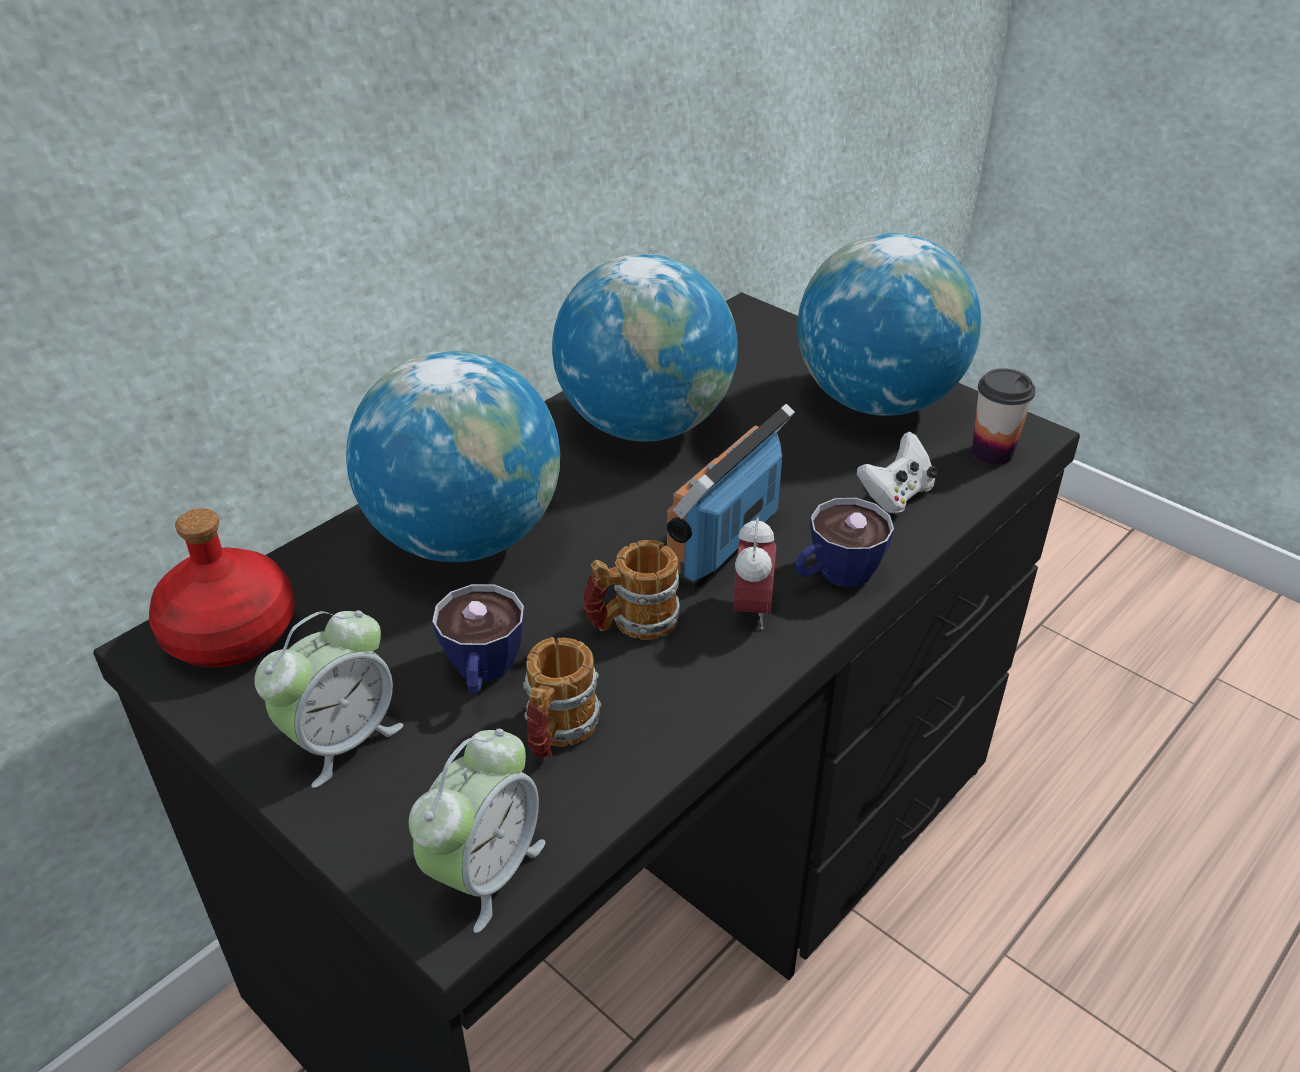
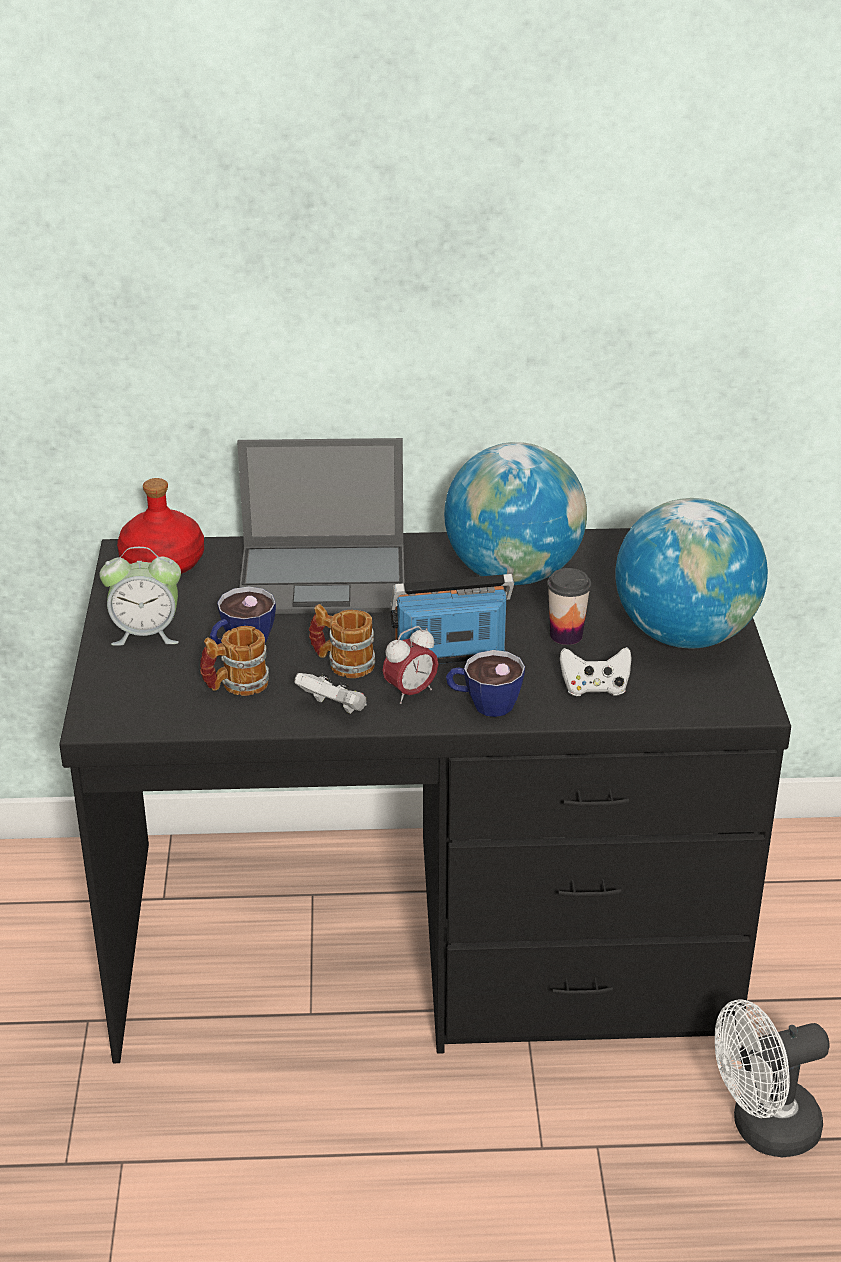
camera: 45 degrees right, 5 degrees down
globe [346,350,560,562] -> laptop [237,438,404,614]
alarm clock [409,729,545,933] -> none
cup [972,368,1036,465] -> cup moved to [547,568,591,645]
none -> white game controller [294,673,367,714]
none -> white fan [715,999,830,1158]

